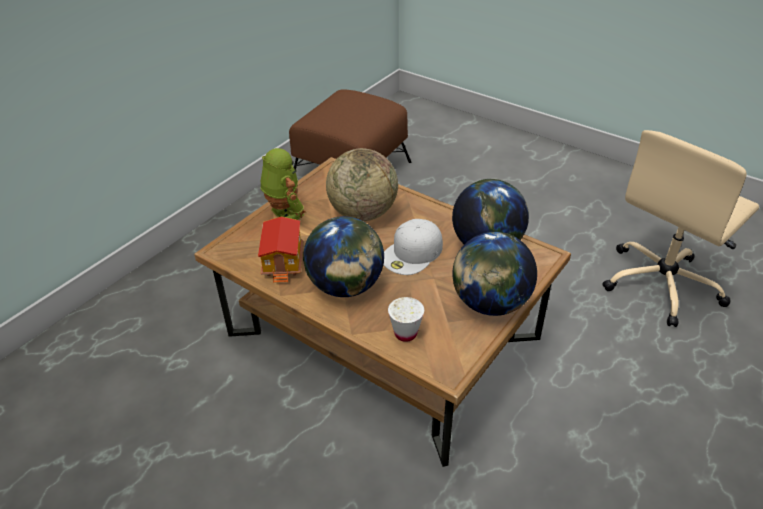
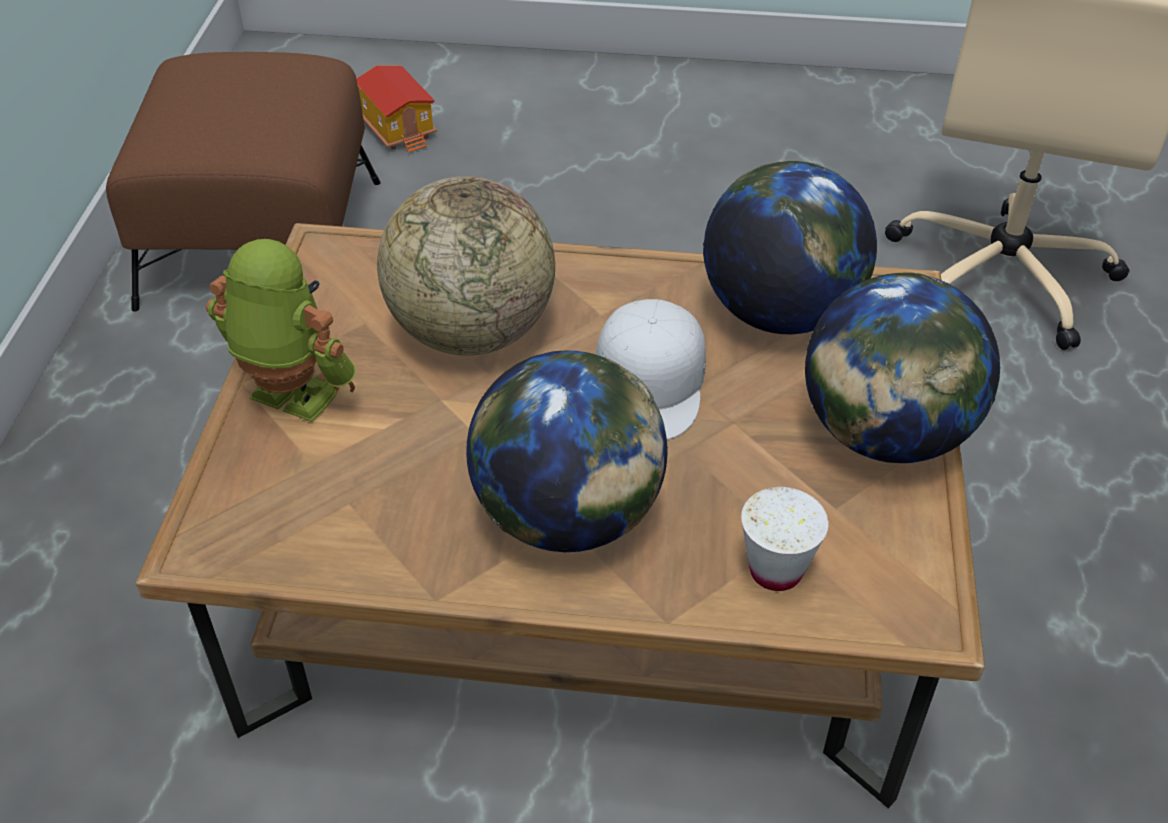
camera: 30 degrees left, 5 degrees up
toy house [258,217,303,283] -> toy house moved to [356,65,437,153]

